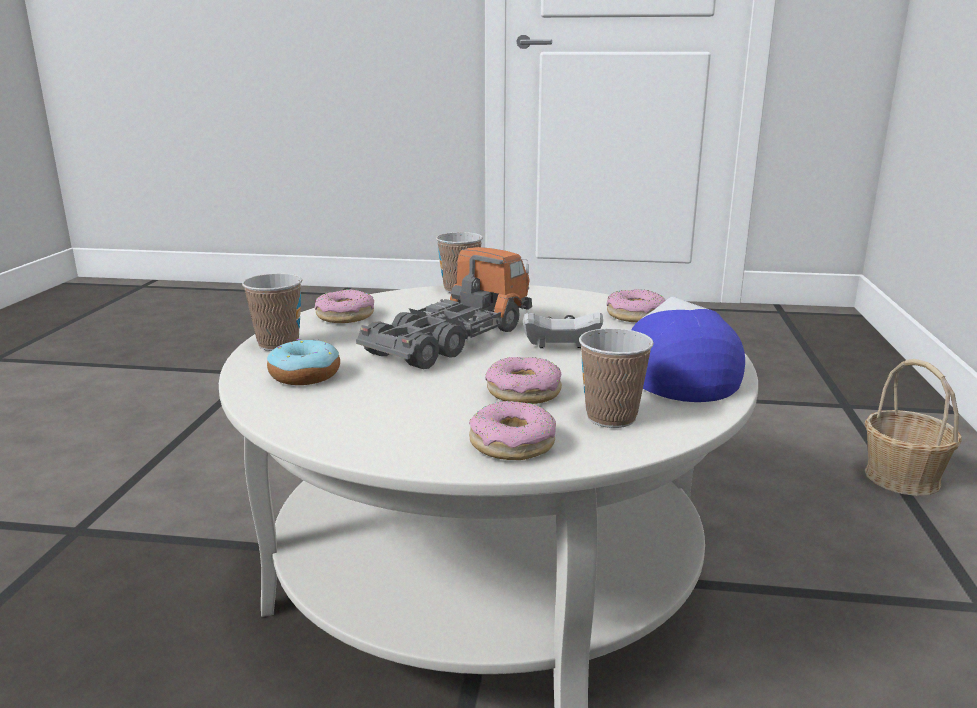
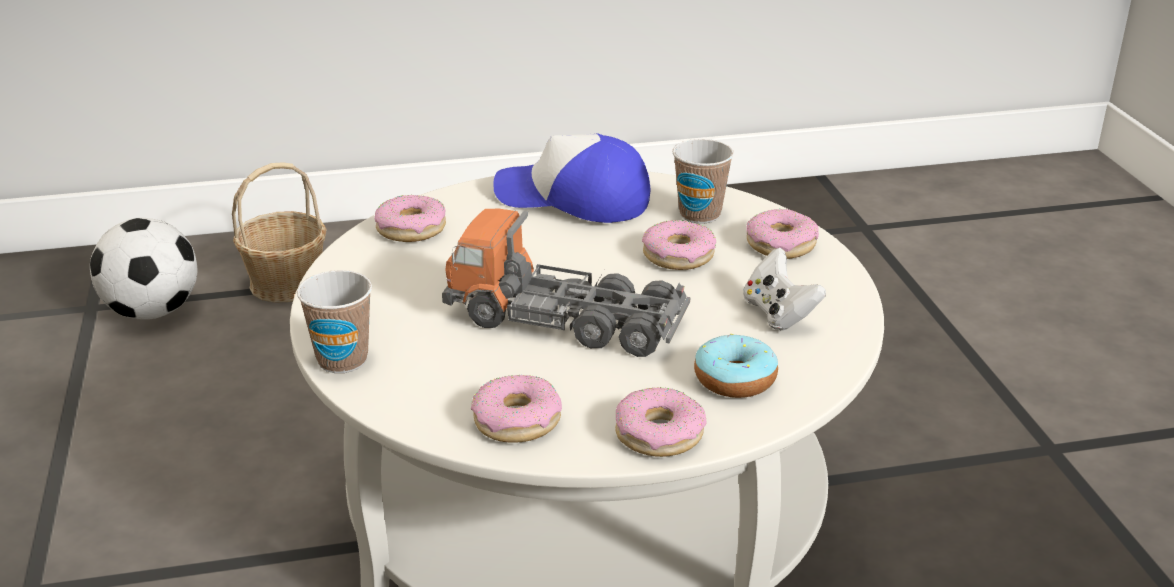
camera: 110 degrees left, 10 degrees up
cup [242,273,302,351] -> donut [615,387,707,457]
white game controller [523,312,603,348] -> white game controller moved to [743,248,826,330]
cap [632,297,745,402] -> cap turned 45 degrees clockwise [494,133,651,223]
none -> football [90,218,198,320]

